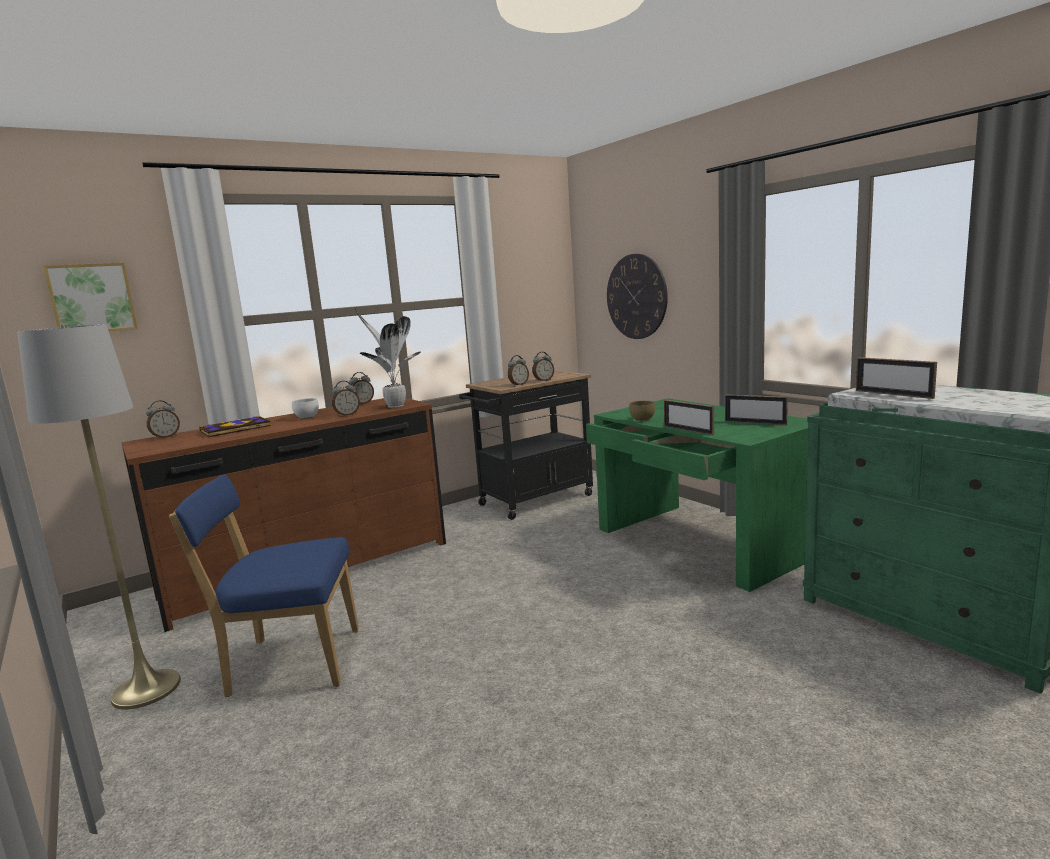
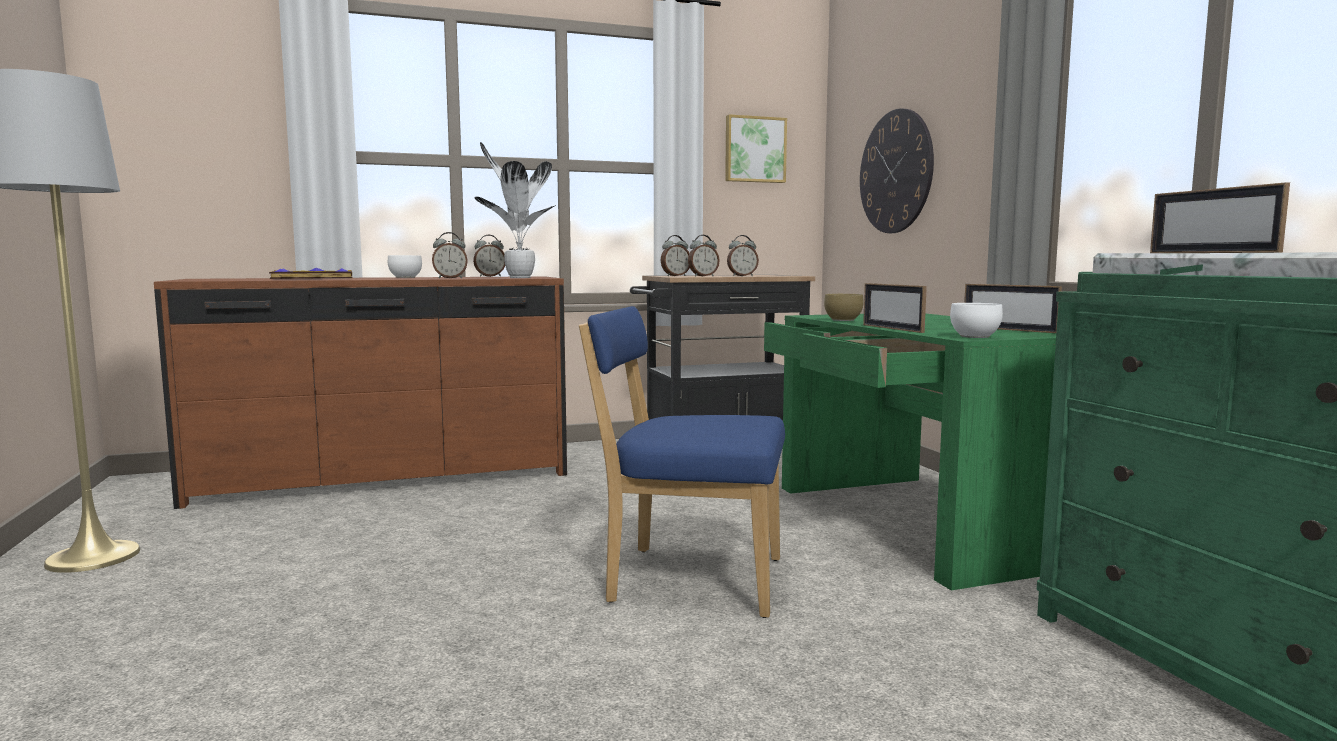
camera: 15 degrees right, 5 degrees down
picture [43,262,138,332] -> picture moved to [725,114,787,183]
alarm clock [146,401,180,439] -> alarm clock moved to [661,235,690,276]
blue chair [169,474,359,697] -> blue chair moved to [579,306,785,618]
none -> white bowl [950,303,1003,338]

